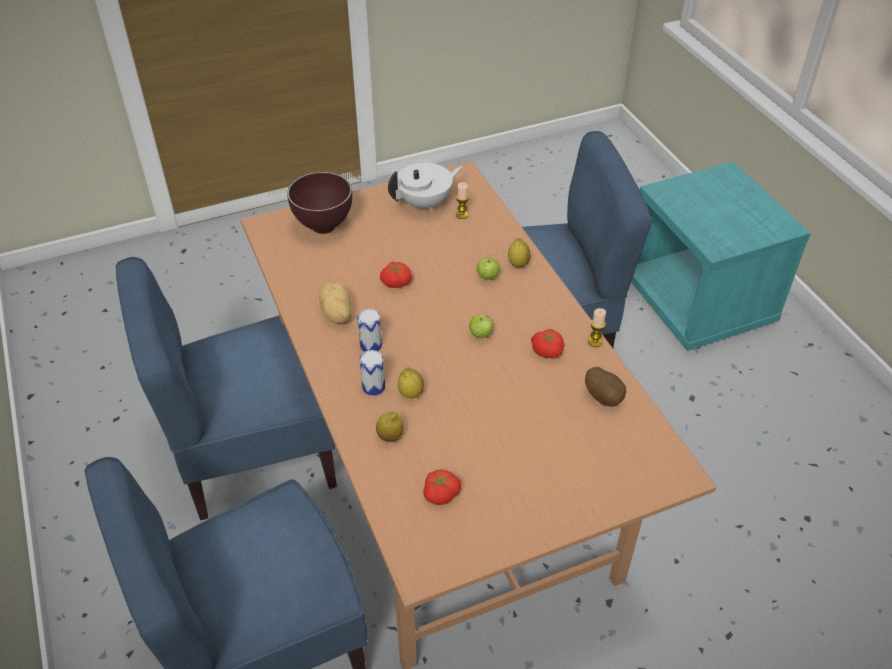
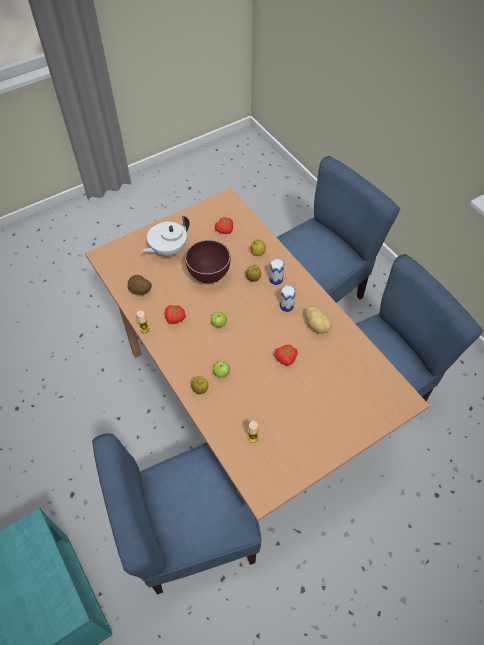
camera: 170 degrees right, 10 degrees up
brown bowl [287,172,352,234] -> brown bowl moved to [185,240,231,283]
white teapot [388,163,463,212] -> white teapot moved to [141,216,190,256]

